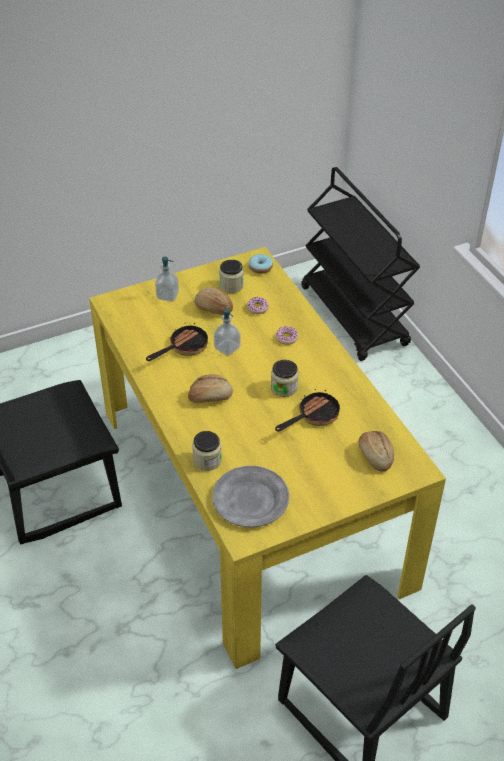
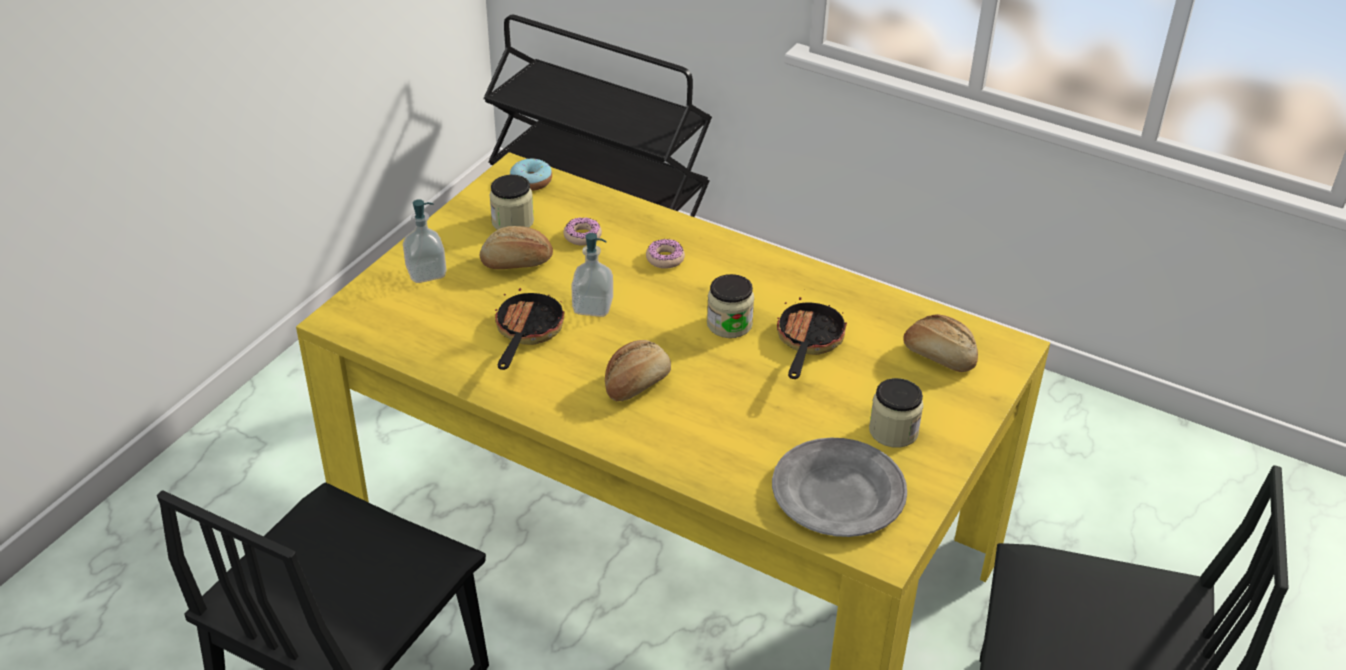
camera: 35 degrees left, 5 degrees down
jar [192,431,222,471] -> jar moved to [869,378,924,448]

